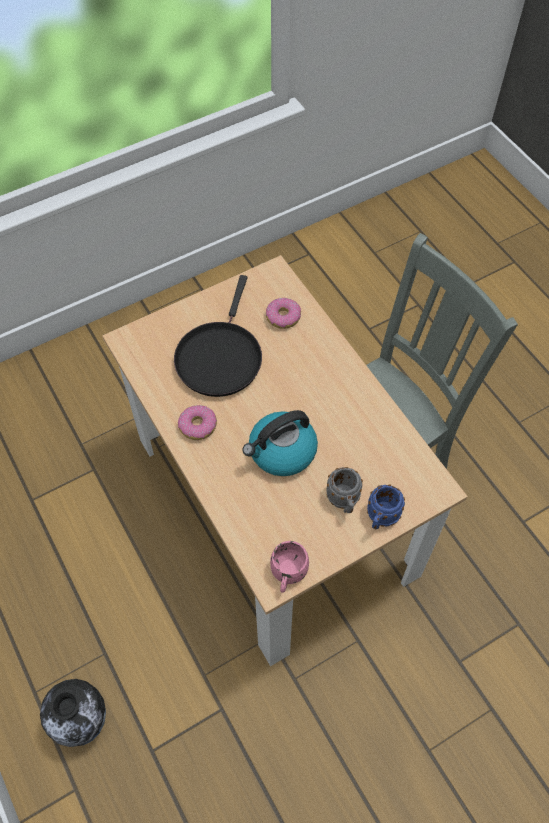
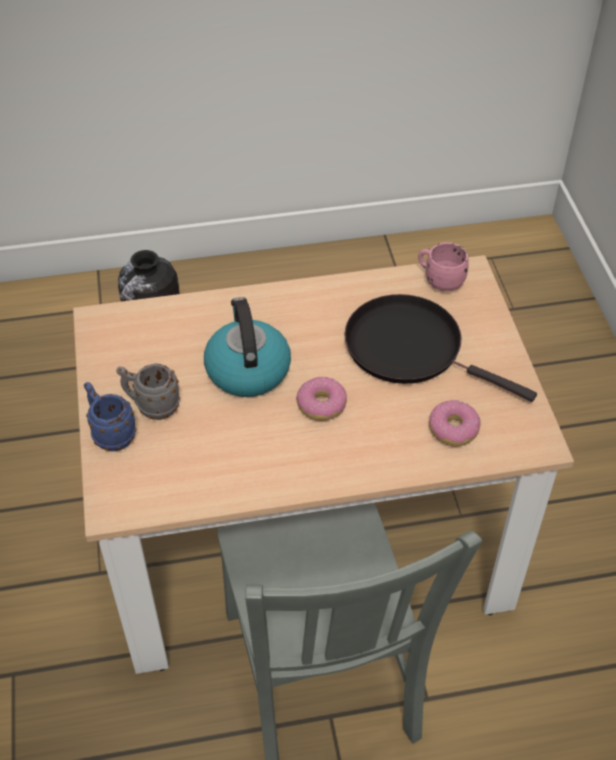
camera: 110 degrees right, 10 degrees down
donut [178,405,217,440] -> donut moved to [296,377,347,421]
pink mug [270,541,309,593] -> pink mug moved to [418,242,469,291]

